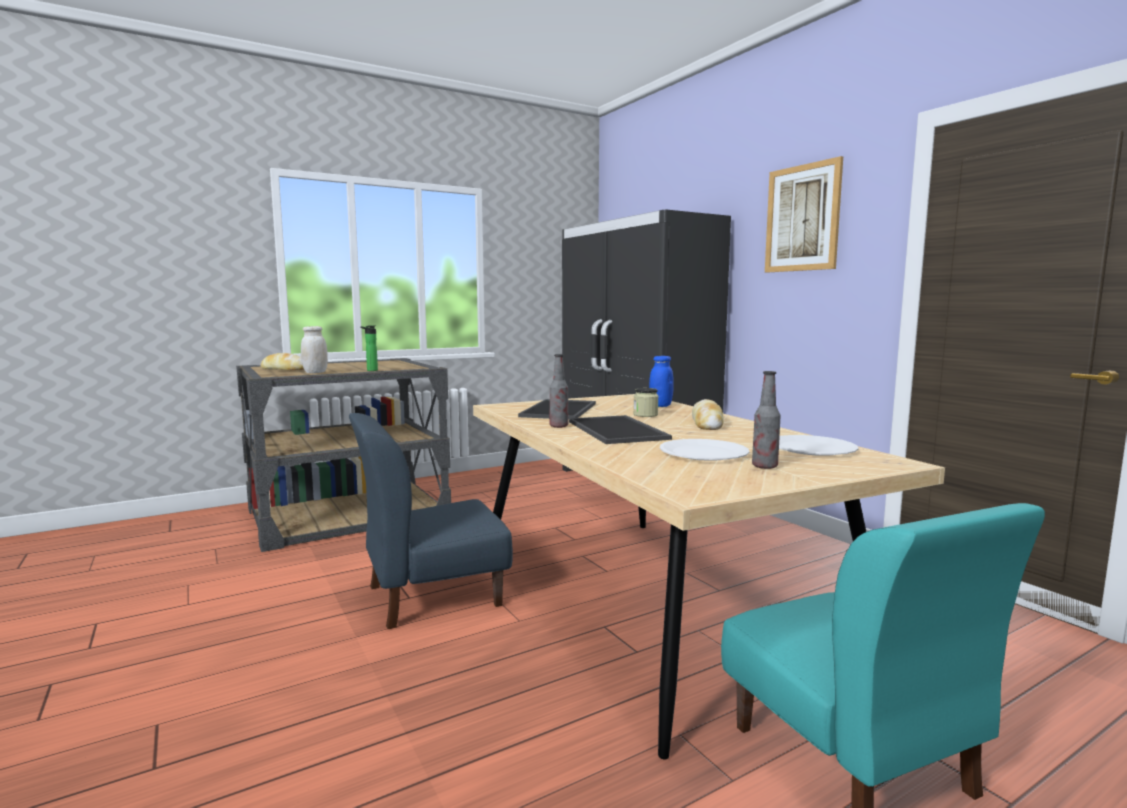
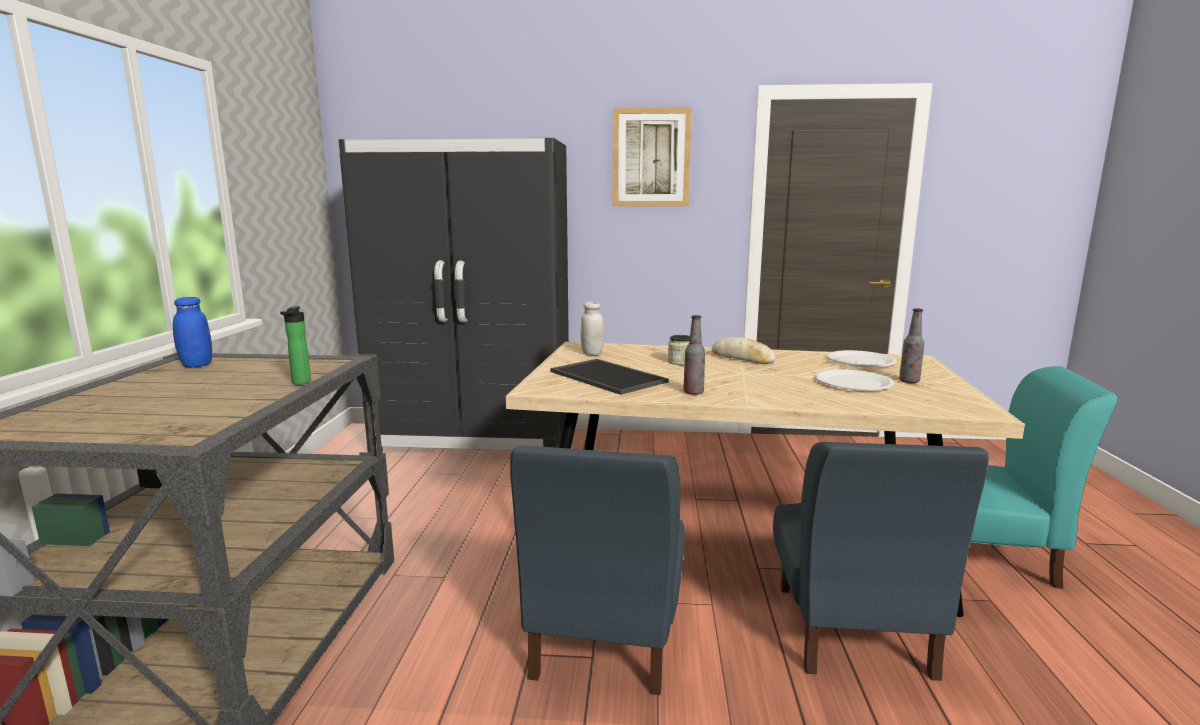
camera: 55 degrees left, 5 degrees up
bread [261,353,304,370] -> none
white jar [301,326,328,373] -> white jar moved to [580,302,605,355]
tray [569,415,672,444] -> none
blue jar [649,356,674,407] -> blue jar moved to [173,297,212,368]
none -> blue chair [773,442,989,681]

